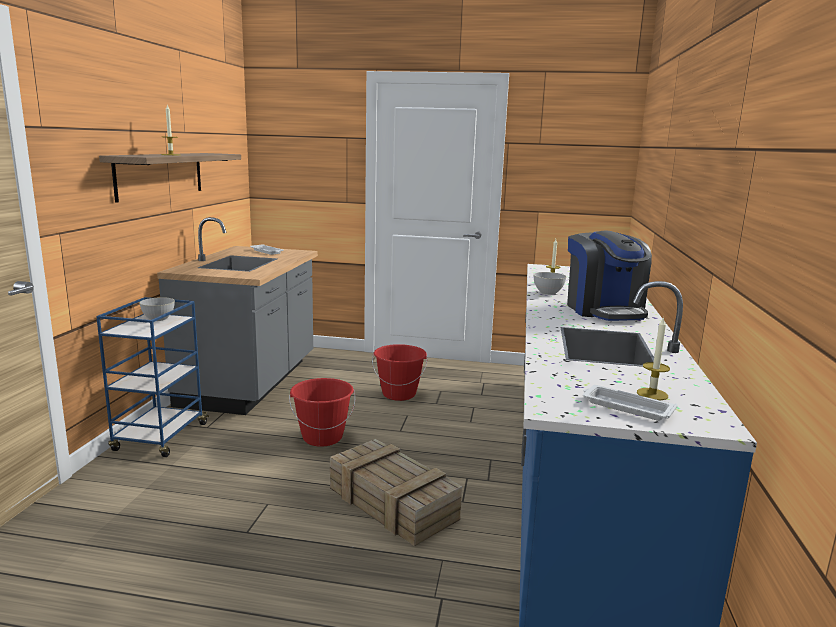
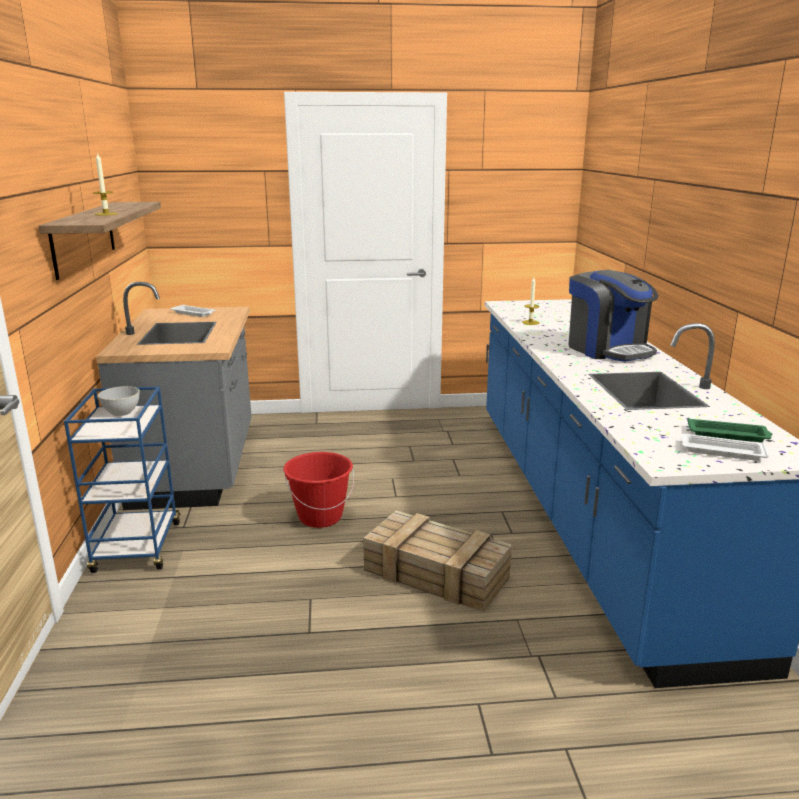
camera: 15 degrees left, 5 degrees up
red bucket [372,344,428,401] -> none
grey bowl [533,272,566,295] -> none
candle [637,317,670,400] -> green tray [687,418,773,442]

